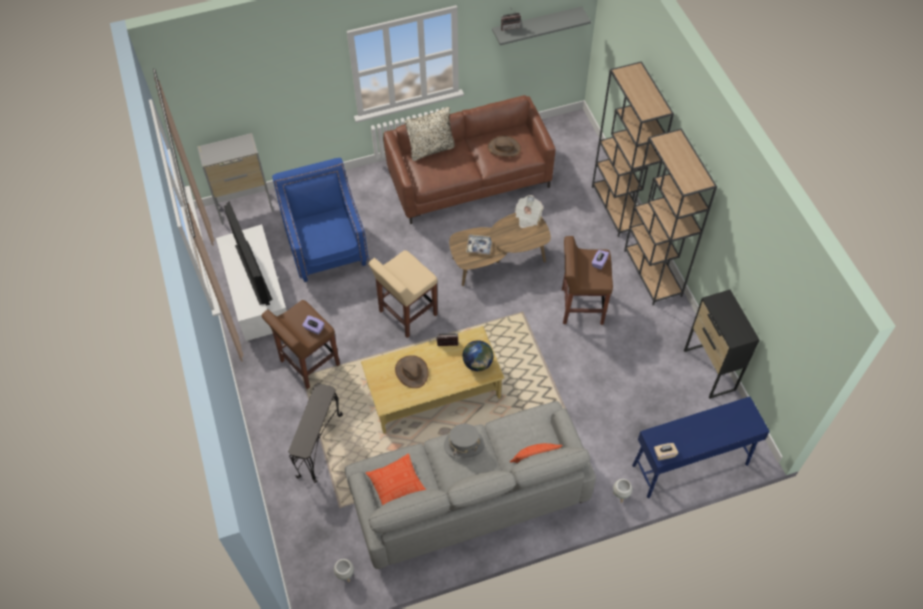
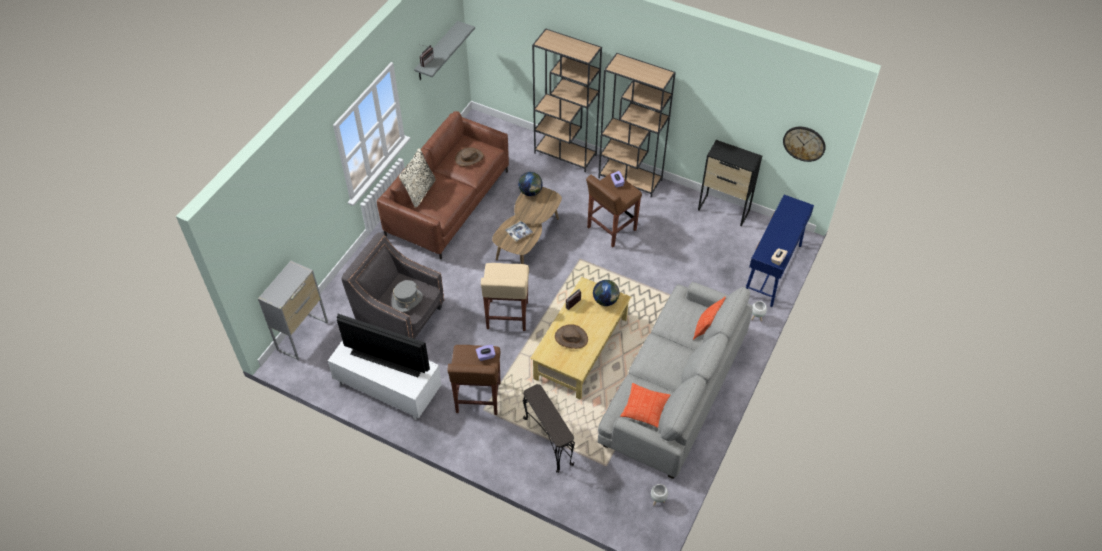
camera: 45 degrees left, 5 degrees down
blue armchair [272,158,369,282] -> grey armchair [341,232,444,339]
grey hat [444,424,485,459] -> grey hat moved to [391,280,423,312]
newspaper [514,195,543,228] -> globe [518,172,543,196]
none -> wall clock [783,127,826,162]

